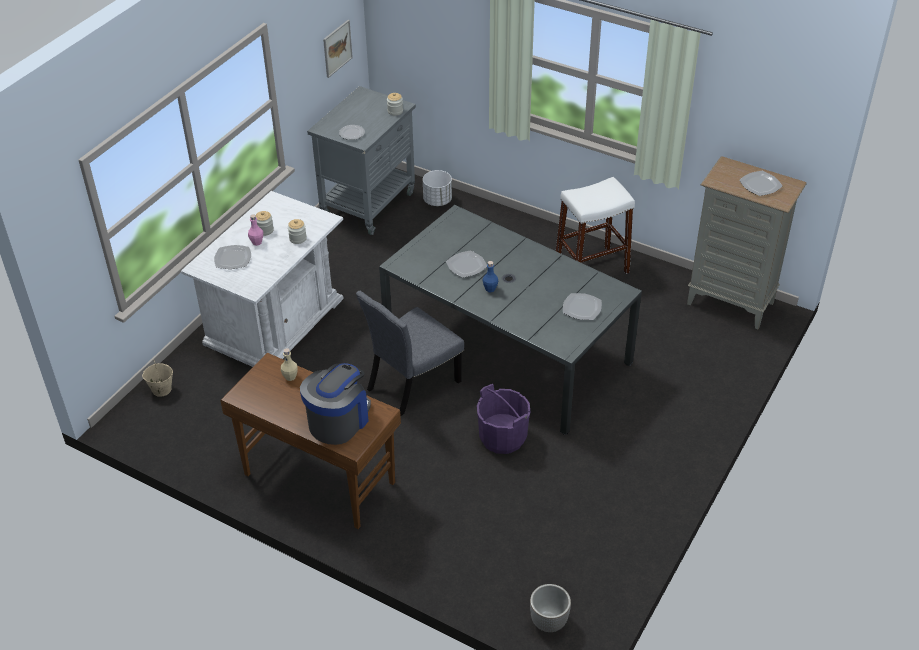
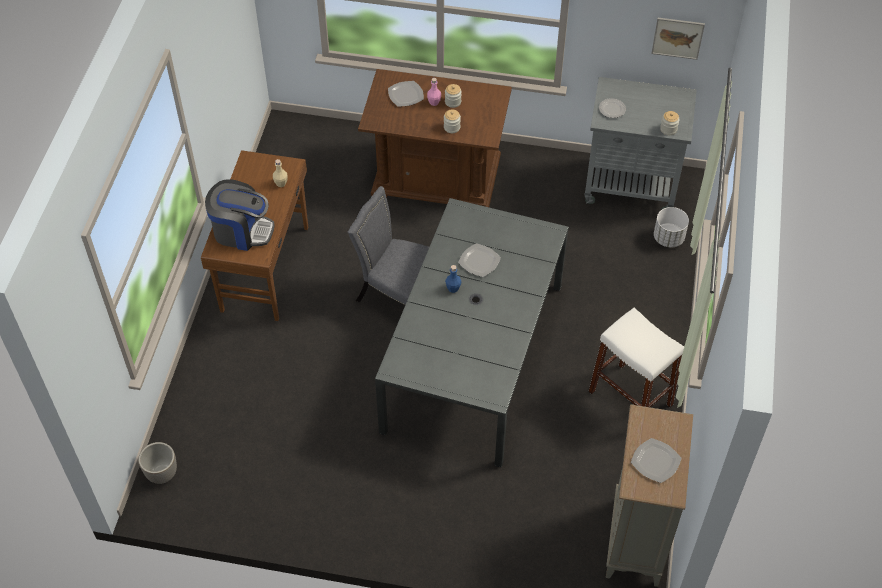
camera: 70 degrees right, 10 degrees up
beige bucket [142,361,173,397] -> none
white cabinet [181,191,344,367] -> brown cabinet [358,69,512,207]
purple bucket [477,384,530,454] -> none
plate [563,293,602,320] -> none

